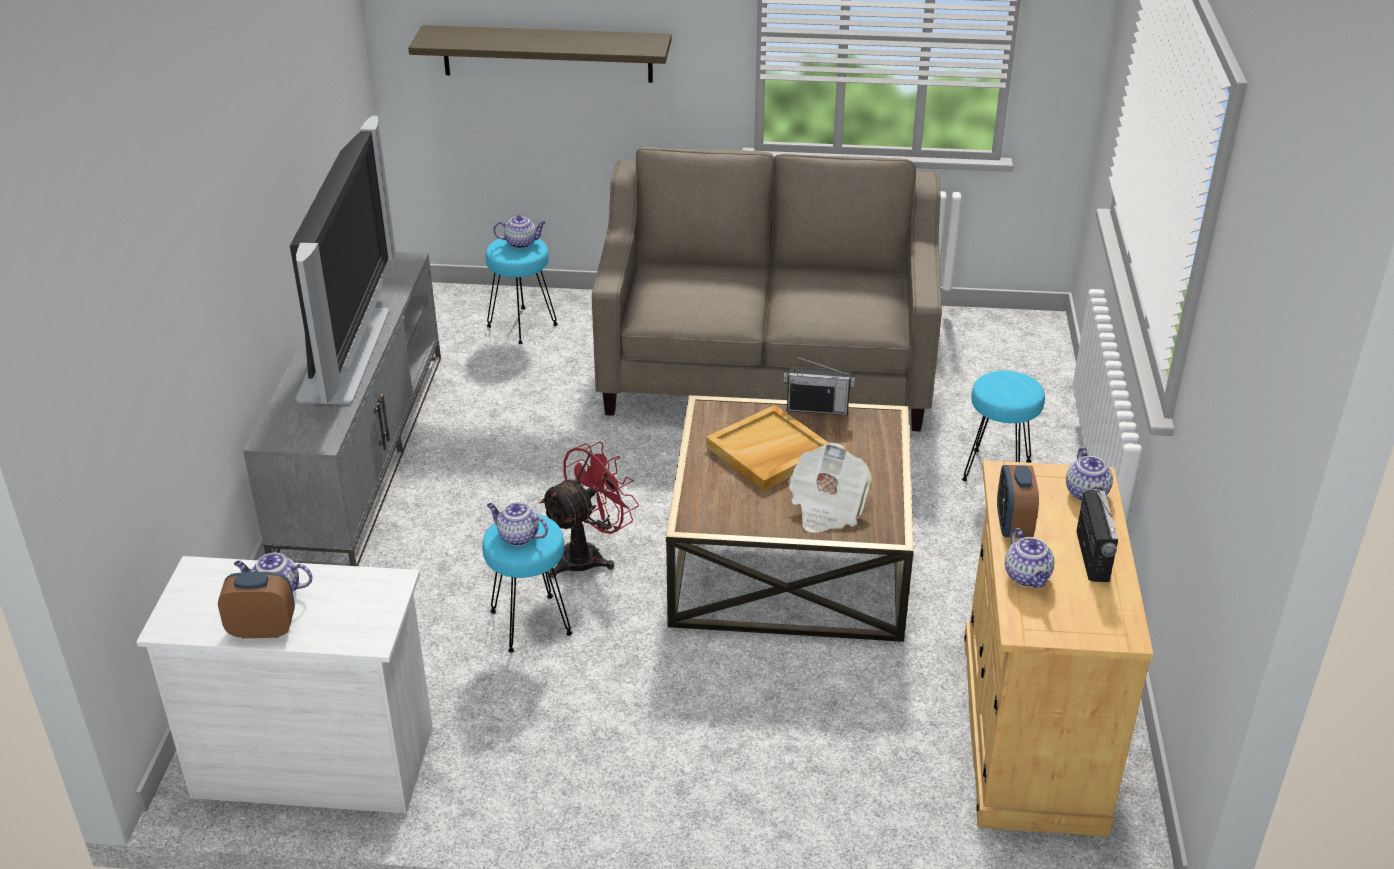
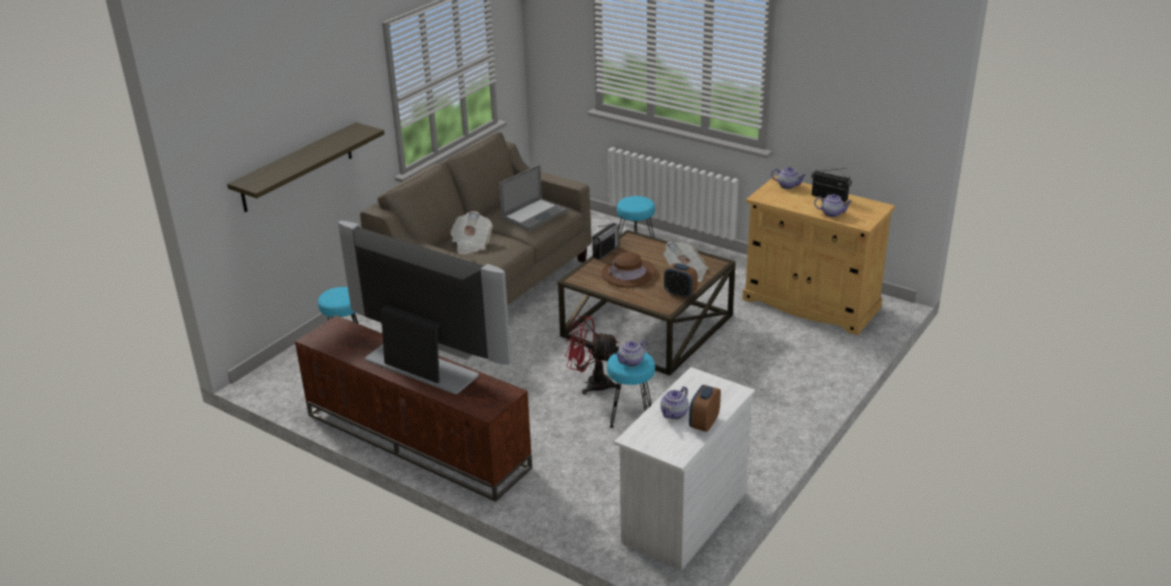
camera: 60 degrees left, 5 degrees down
grey tv stand [243,252,441,566] -> brown tv stand [295,315,532,502]
teapot [493,215,546,248] -> none
red fan [540,442,639,578] -> red fan turned 60 degrees counterclockwise [565,316,621,395]
beige tray [706,405,829,491] -> brown hat [601,252,656,288]
alarm clock [997,465,1039,538] -> alarm clock moved to [664,263,698,299]
none -> newspaper [450,211,493,254]
none -> laptop [499,164,568,231]

